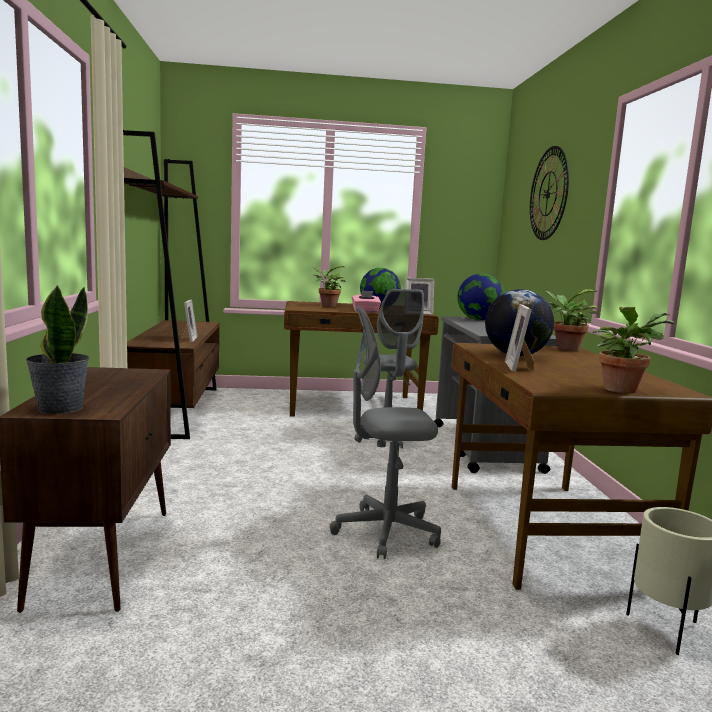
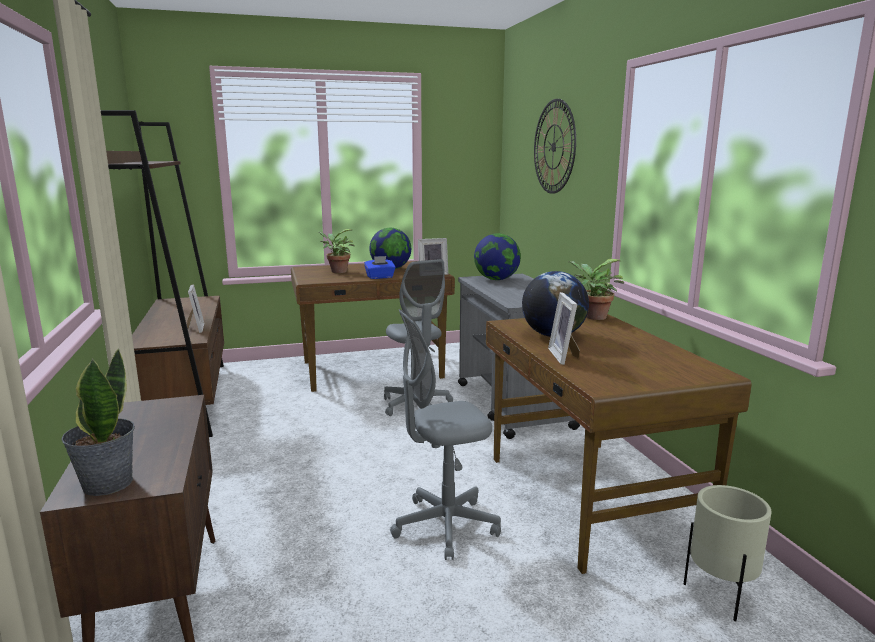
camera: 10 degrees left, 5 degrees up
pink tissue box [352,290,381,313] -> blue tissue box [364,256,396,279]
potted plant [593,307,674,394] -> none

